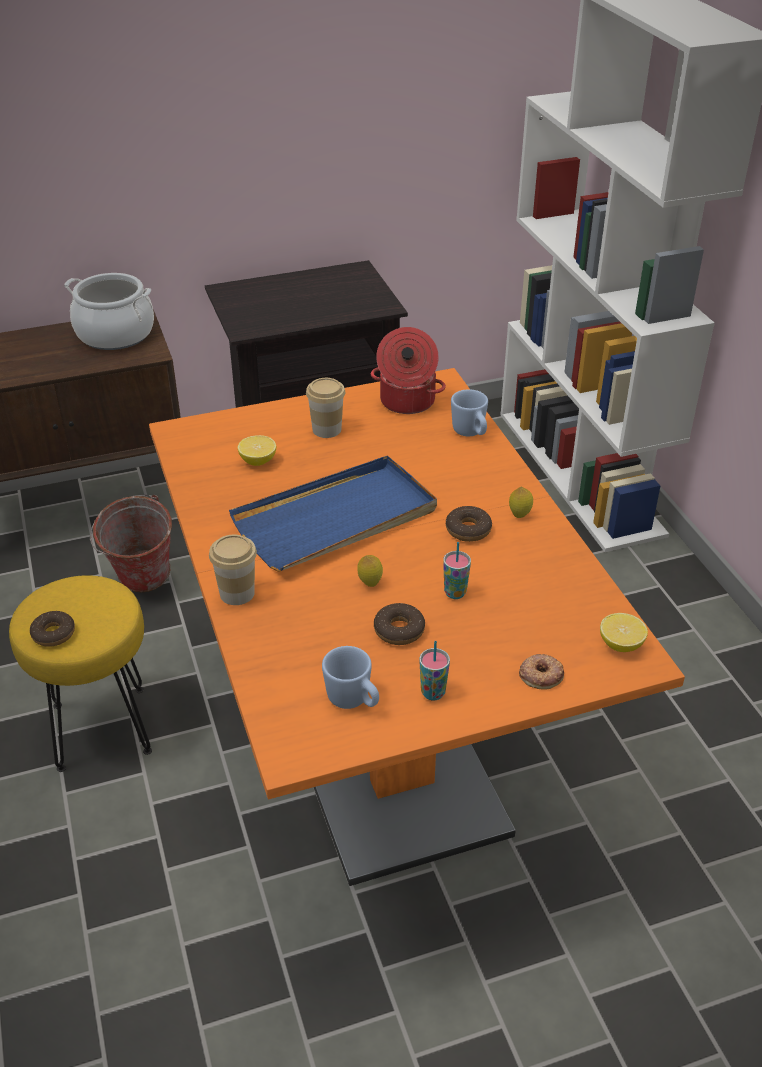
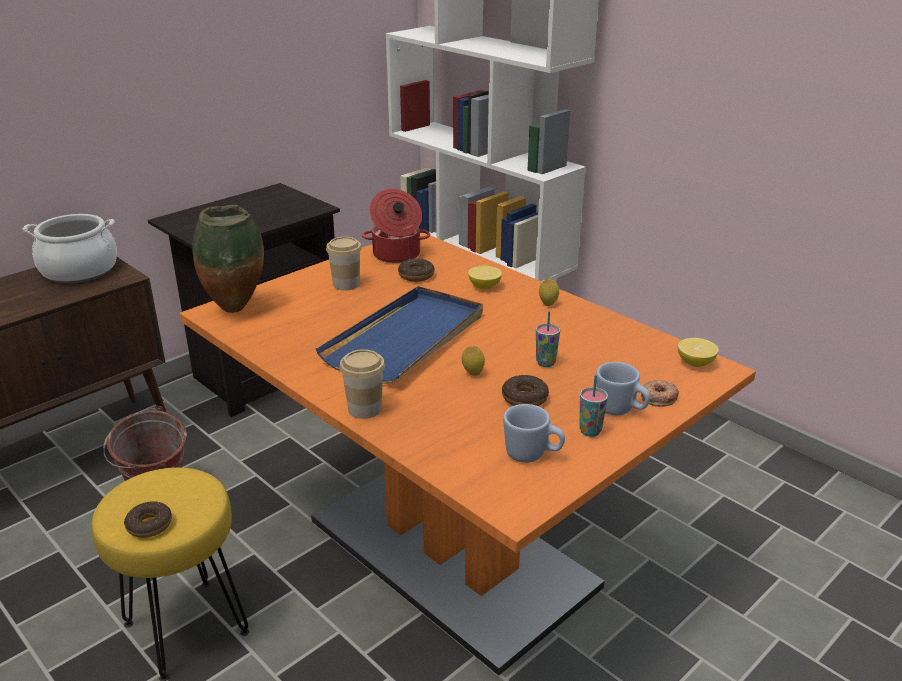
camera: 25 degrees left, 10 degrees down
lemon [238,435,276,466] -> lemon moved to [468,266,502,290]
donut [446,506,492,542] -> donut moved to [398,258,434,282]
blue mug [451,389,488,436] -> blue mug moved to [596,362,650,416]
none -> vase [192,205,264,313]

